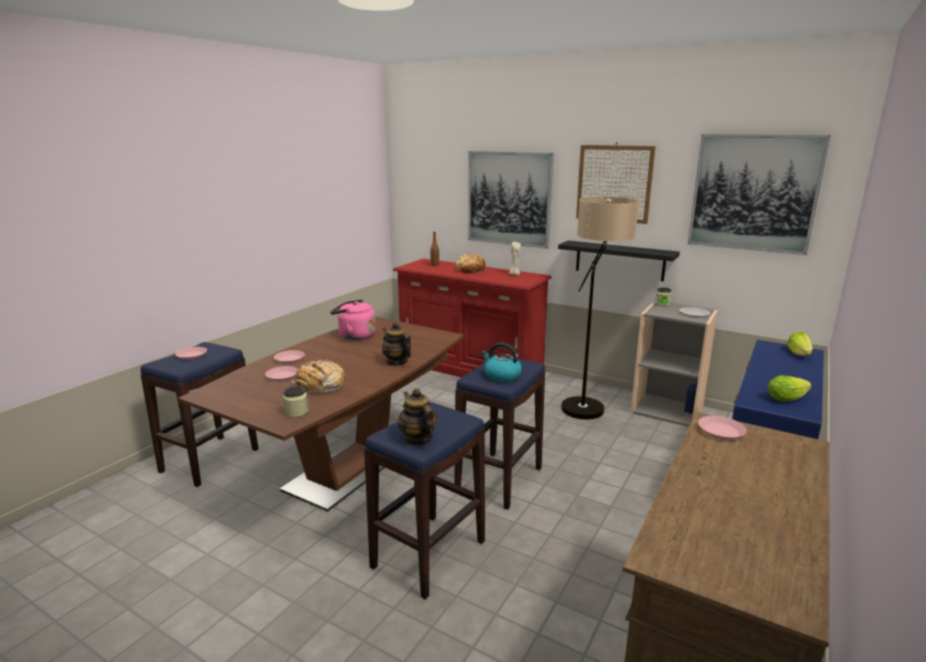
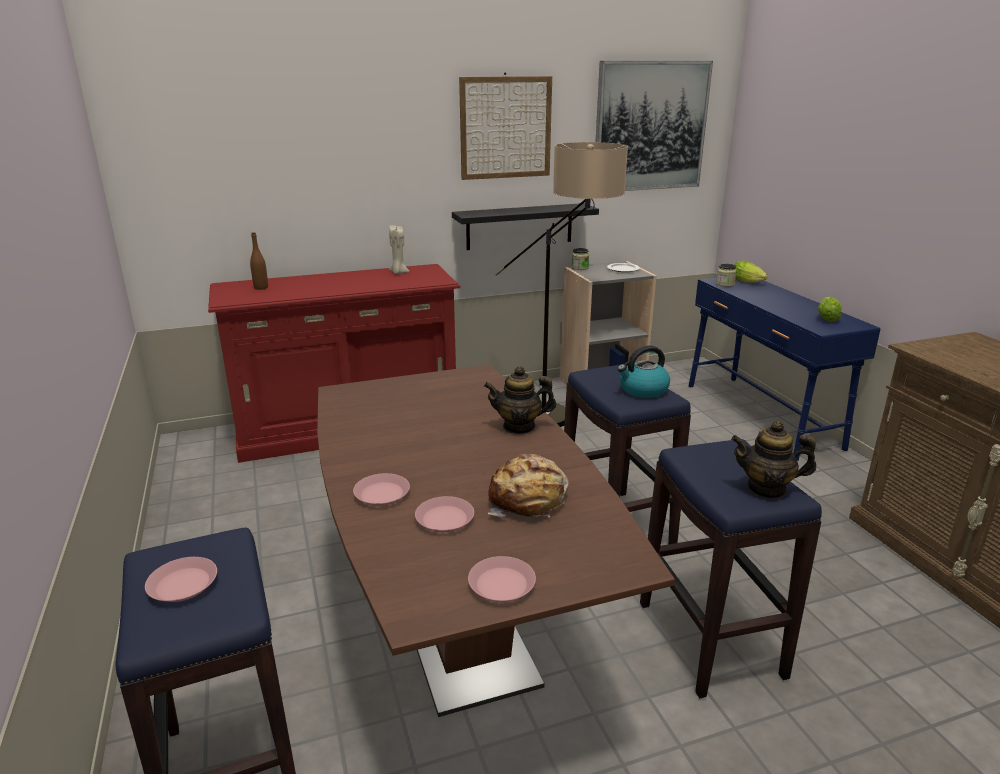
camera: 50 degrees left, 5 degrees up
jar [283,386,308,417] -> jar moved to [716,264,737,287]
pink kettle [330,299,376,340] -> none
bread [456,253,486,273] -> none
picture [468,151,554,249] -> none
pink plate [698,416,746,440] -> pink plate moved to [468,556,536,602]

